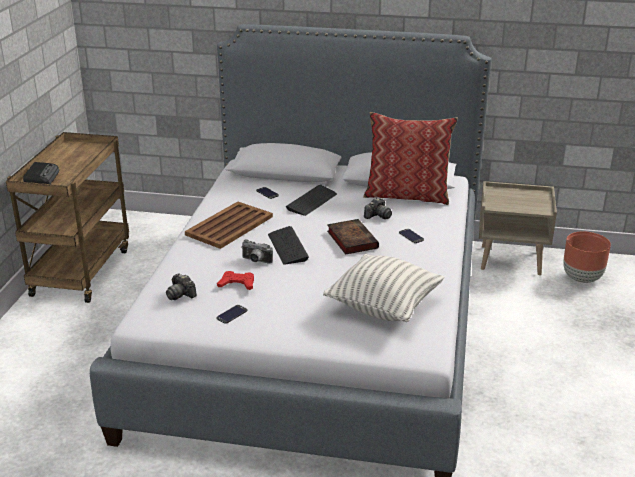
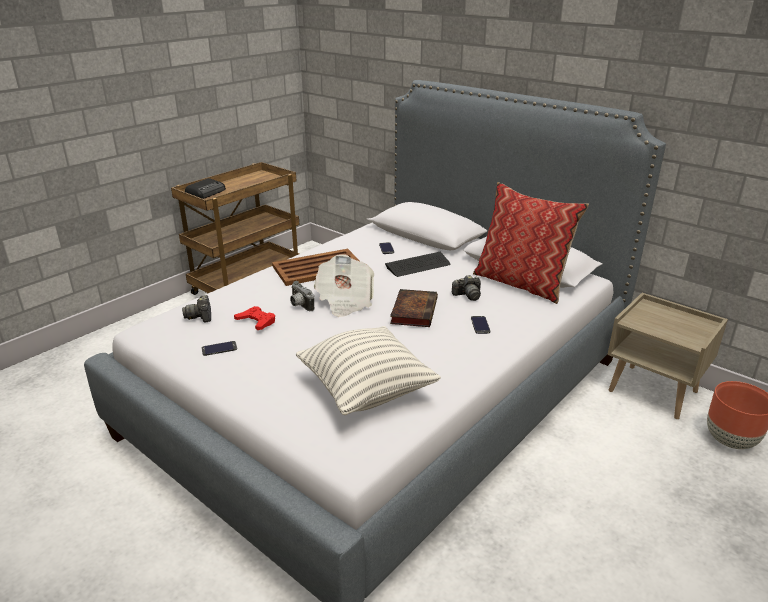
camera: 30 degrees right, 0 degrees up
keyboard [268,226,309,265] -> newspaper [314,254,374,317]

